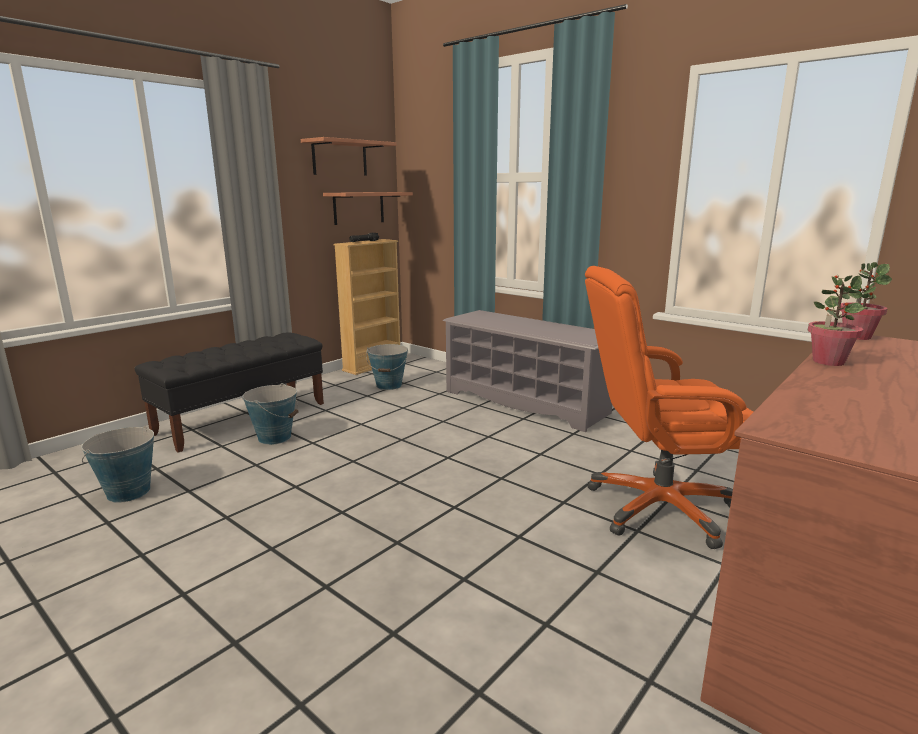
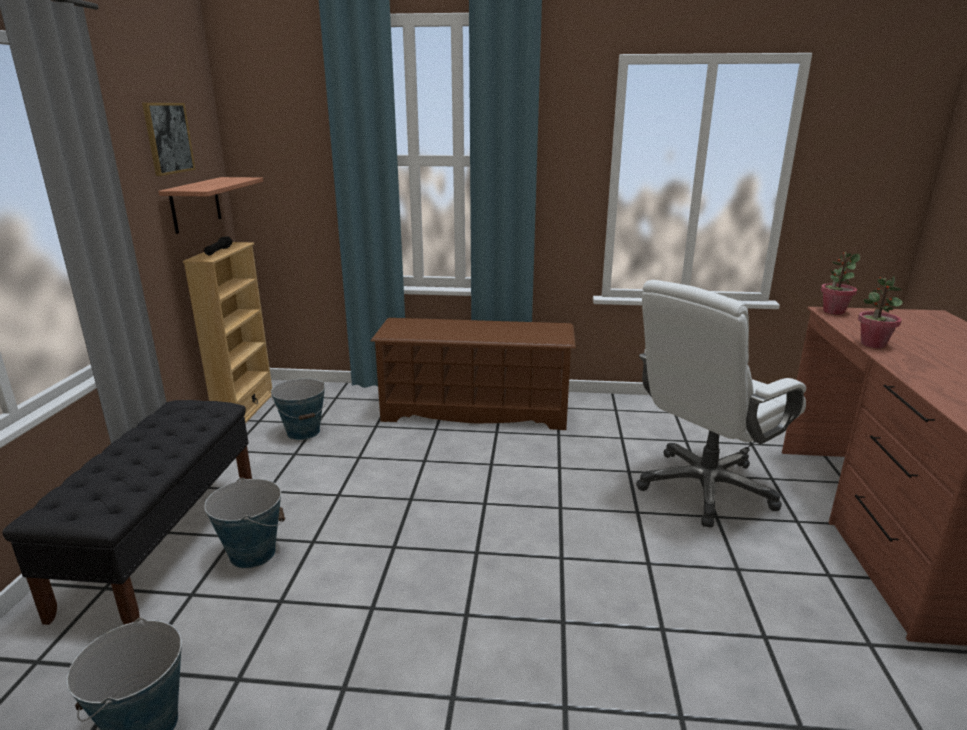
camera: 35 degrees left, 5 degrees up
shelf [301,137,397,176] -> picture [142,103,196,176]
grey shoe rack [443,310,612,432] -> brown shoe rack [371,318,576,430]
orange office chair [585,266,753,549] -> white office chair [636,280,806,528]

